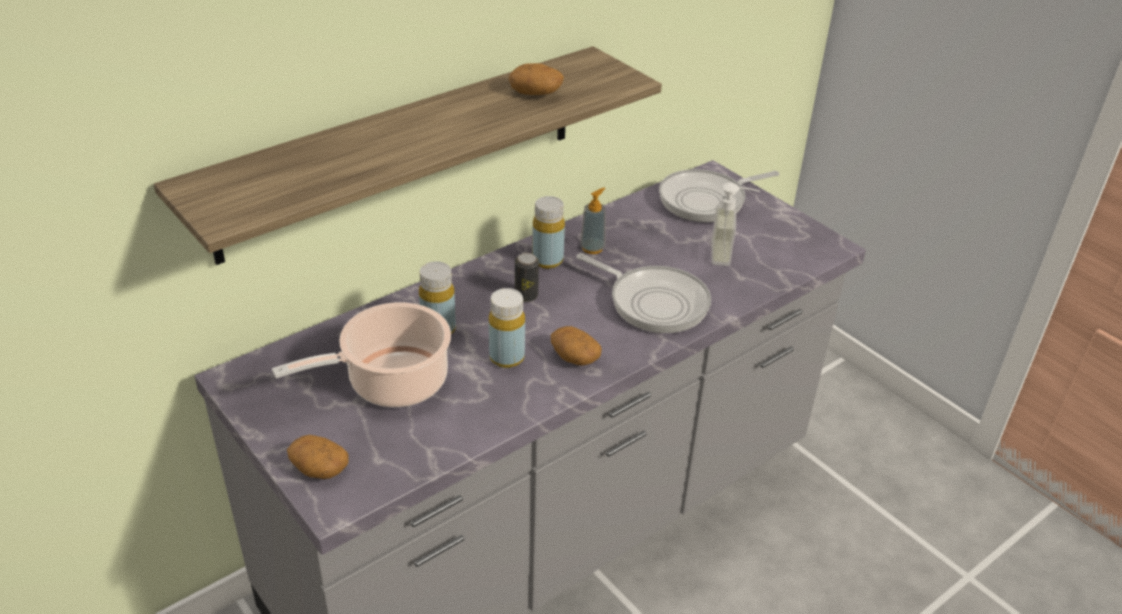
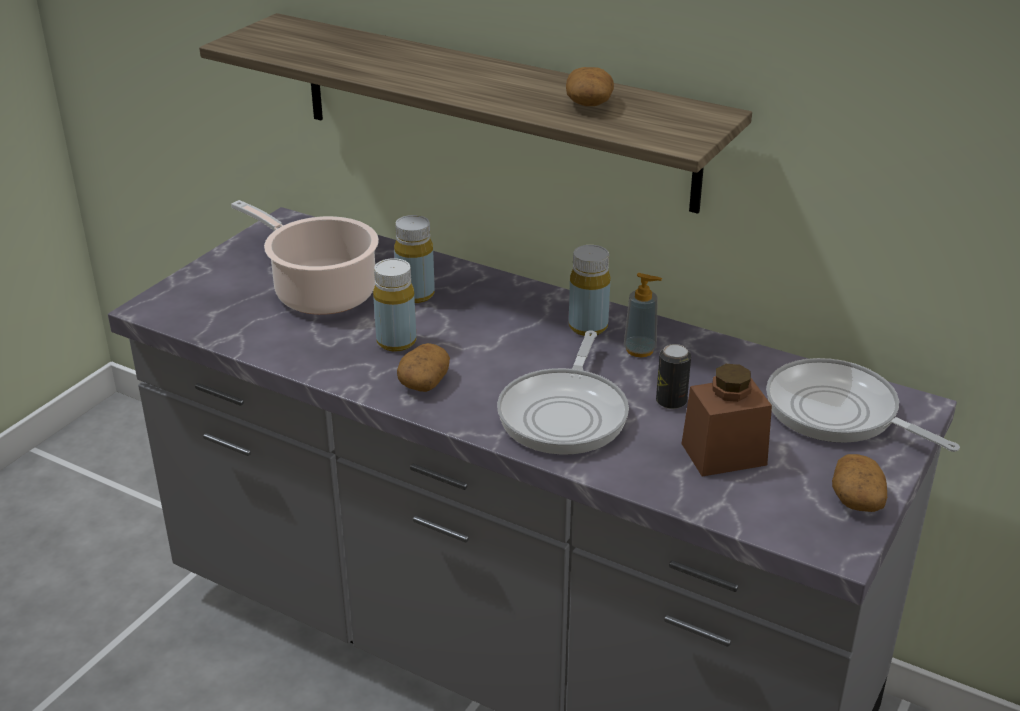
camera: 70 degrees right, 5 degrees down
potato [287,435,349,479] -> potato moved to [832,454,887,512]
can [515,253,539,302] -> can moved to [656,344,691,409]
soap dispenser [711,183,760,266] -> brown jar [682,364,772,477]

